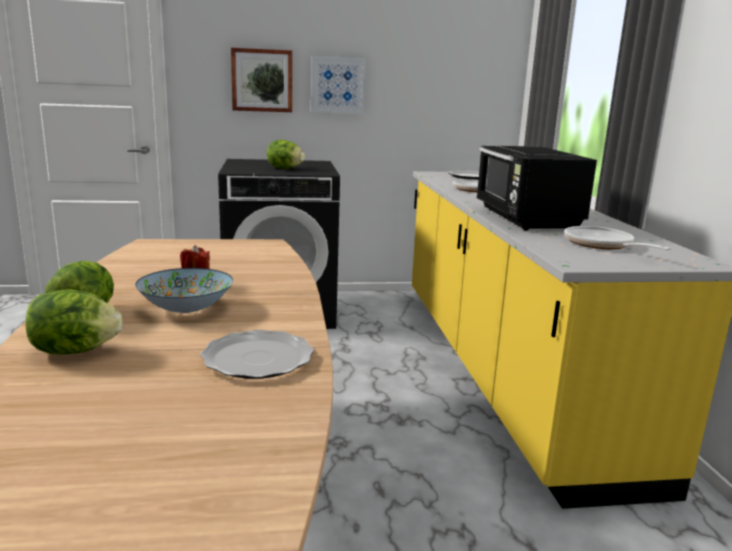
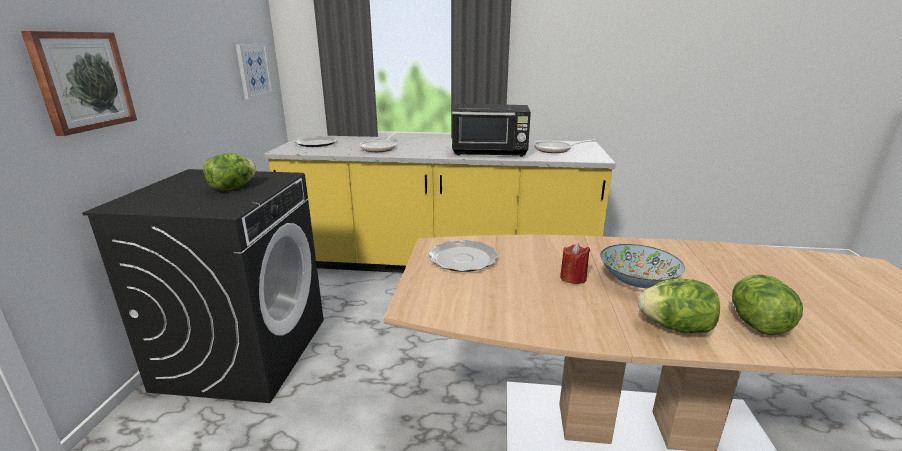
camera: 75 degrees left, 5 degrees up
plate [200,330,314,379] -> plate moved to [428,240,499,272]
picture [311,56,366,114] -> picture moved to [236,44,273,99]

